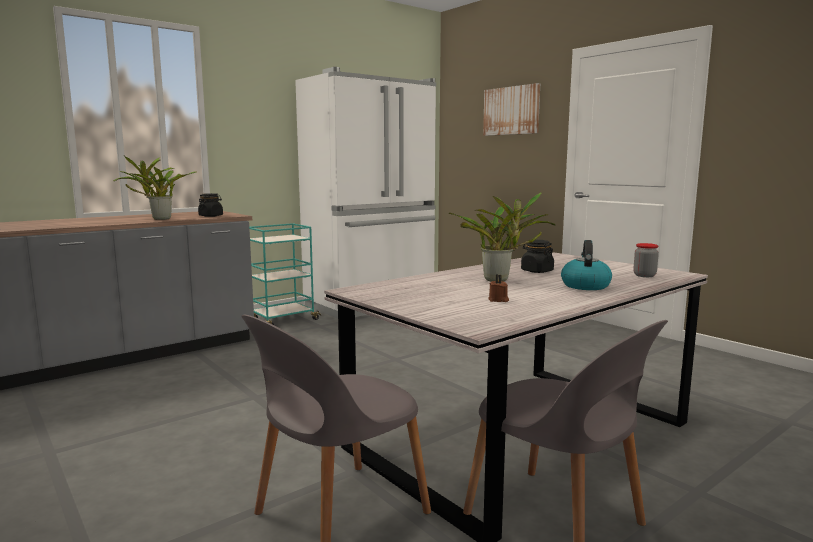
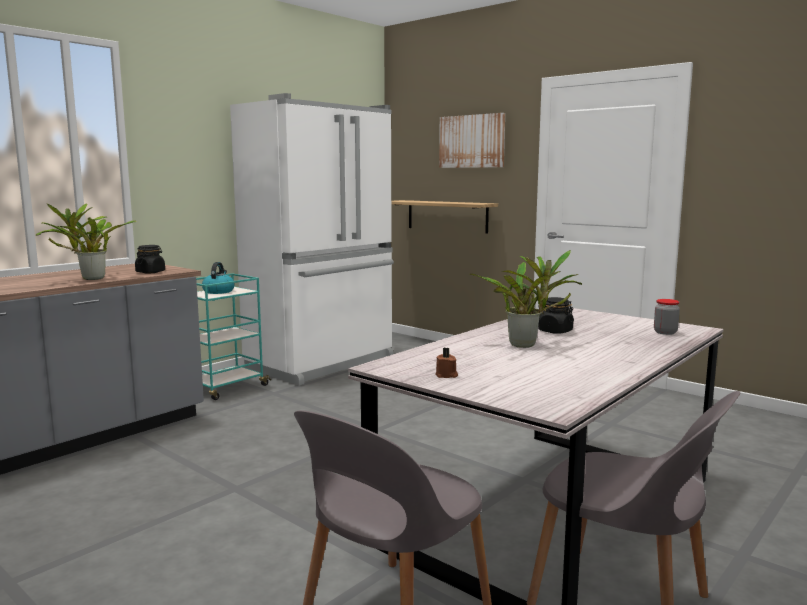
camera: 10 degrees left, 0 degrees up
brown candle [488,275,509,302] -> brown candle moved to [435,348,458,378]
kettle [561,240,612,290] -> kettle moved to [202,262,234,294]
none -> shelf [391,200,498,233]

